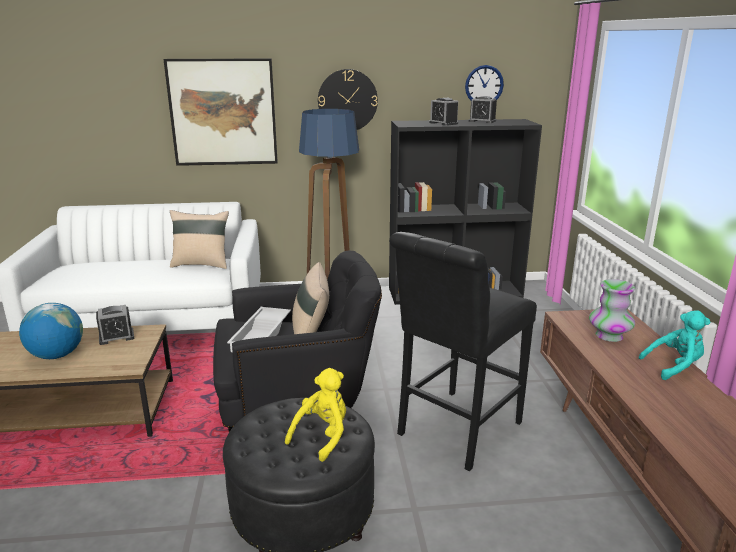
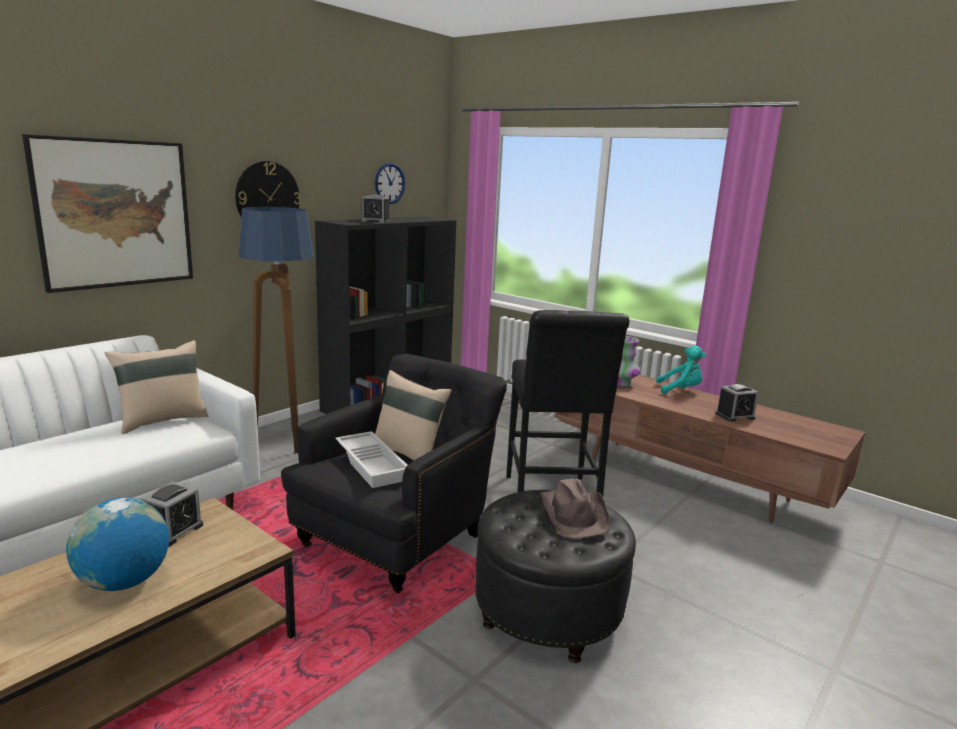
camera: 45 degrees left, 5 degrees down
yellow plush toy [285,368,346,462] -> brown hat [540,479,610,538]
alarm clock [469,96,497,123] -> alarm clock moved to [715,384,759,422]
turquoise plush toy [639,310,711,380] -> turquoise plush toy turned 60 degrees clockwise [656,346,706,394]

